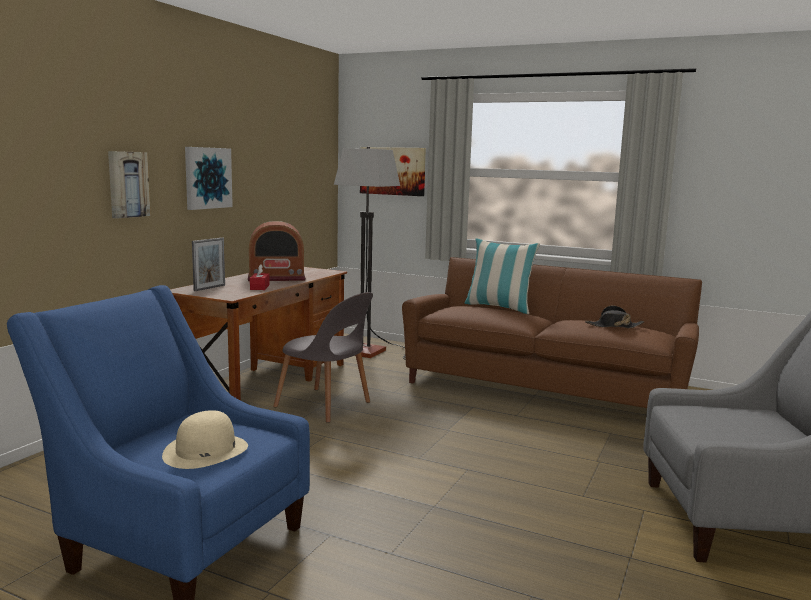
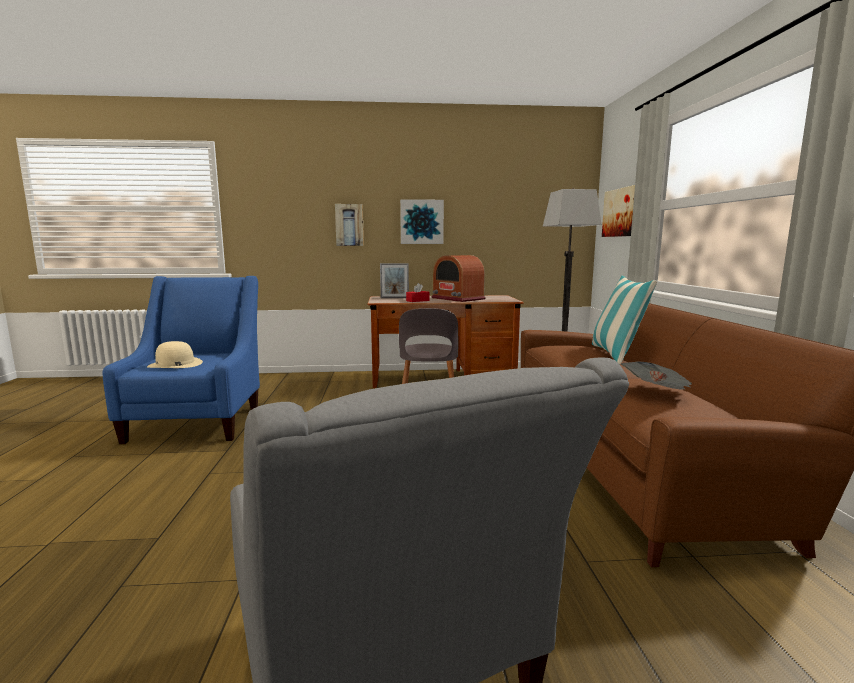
camera: 60 degrees right, 0 degrees up
black hat [585,305,644,328] -> newspaper [621,362,692,389]

